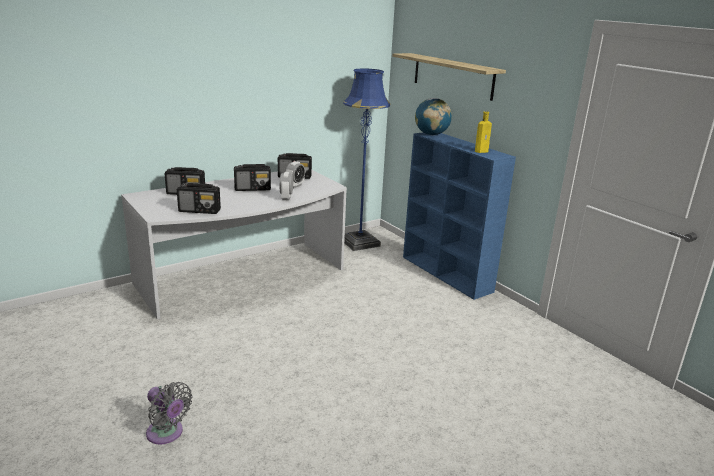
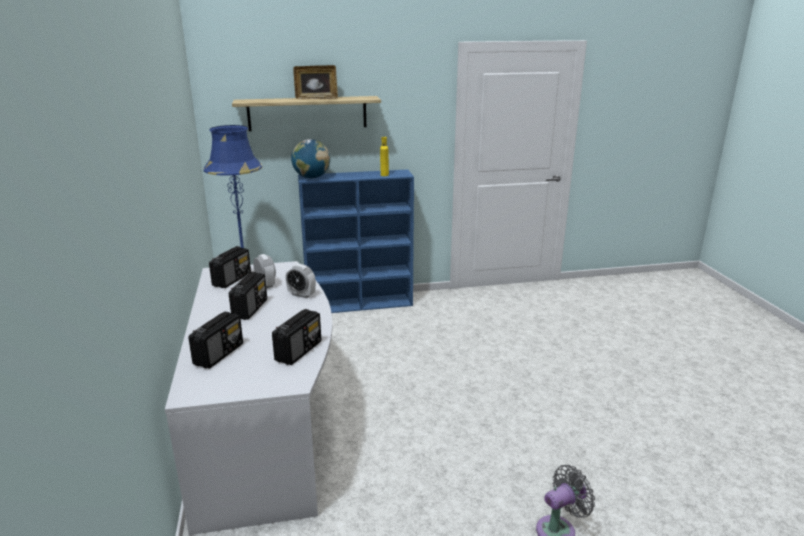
camera: 65 degrees left, 0 degrees up
none -> picture frame [293,65,338,99]

